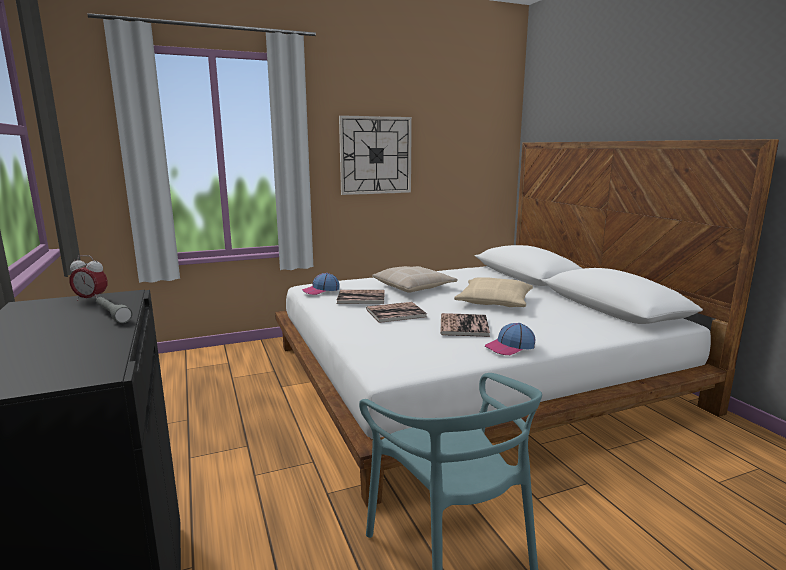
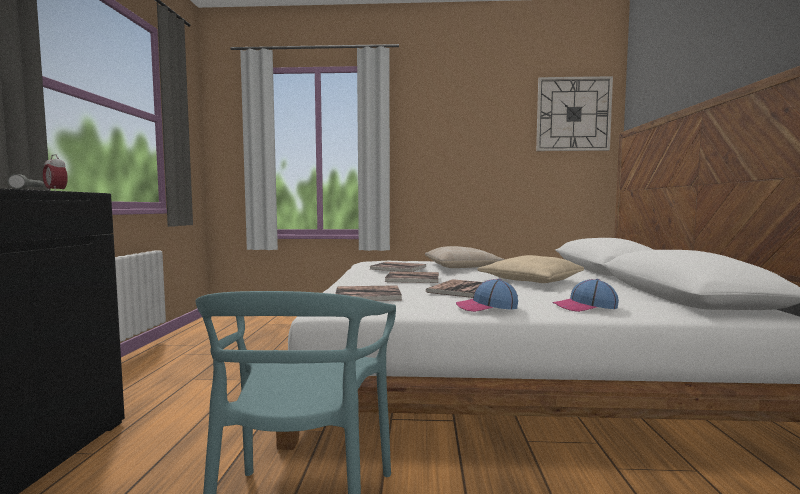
camera: 25 degrees right, 10 degrees down
cap [302,273,340,295] -> cap moved to [552,279,619,312]
wall clock [339,115,412,195] -> wall clock moved to [536,76,613,151]
none -> book [335,285,402,301]

